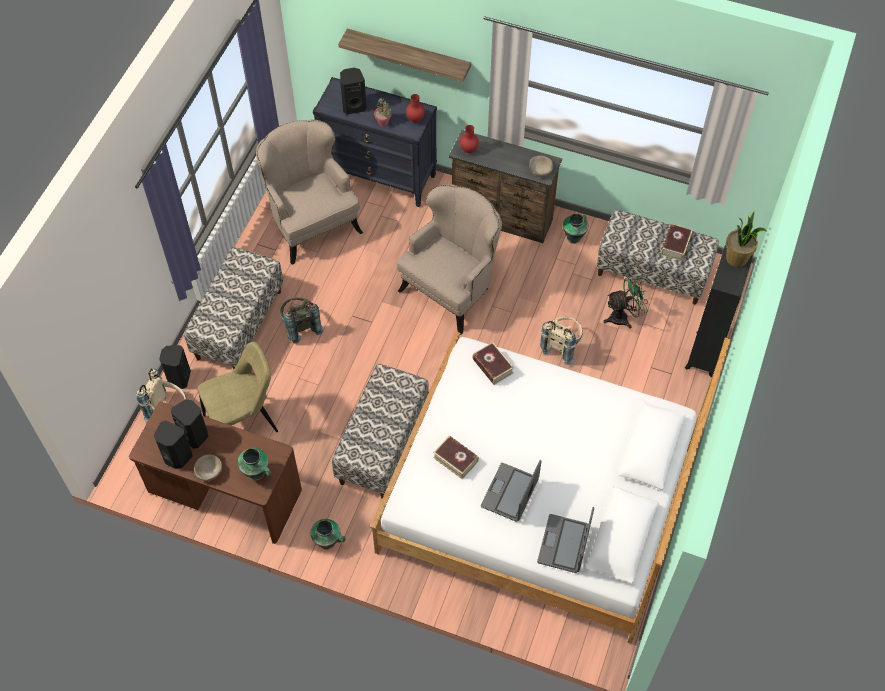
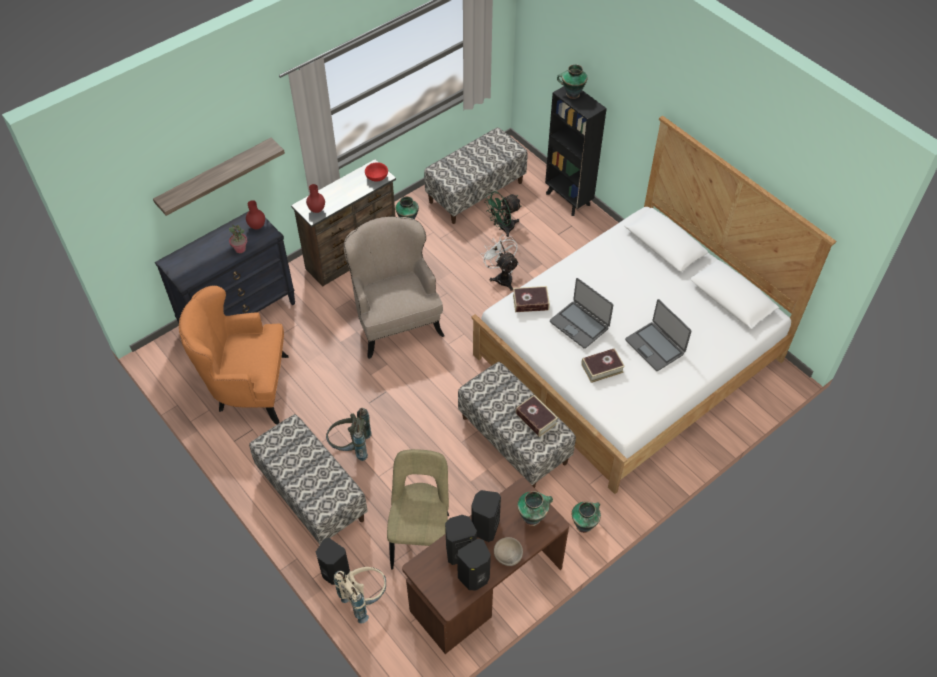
camera: 60 degrees left, 5 degrees down
beige armchair [256,119,363,265] -> orange armchair [179,285,289,424]
black speaker [340,68,367,114] -> black speaker moved to [472,490,501,542]
beige bowl [529,156,553,177] -> red bowl [365,162,388,181]
laptop [537,507,594,573] -> laptop moved to [550,278,613,349]
beige backpack [540,317,583,365] -> white fan [481,234,519,291]
green fan [603,276,648,328] -> green fan turned 135 degrees counterclockwise [484,191,522,237]
book [661,223,693,261] -> book moved to [516,395,558,437]
potted plant [726,212,767,267] -> vase [557,64,588,99]

